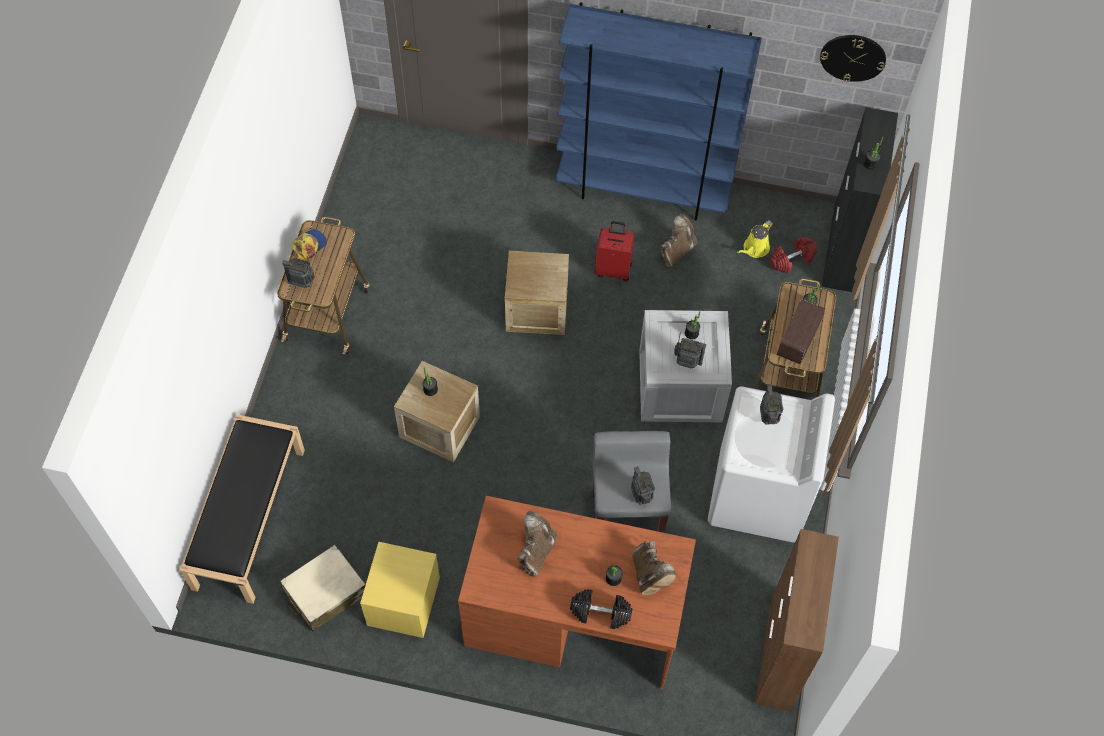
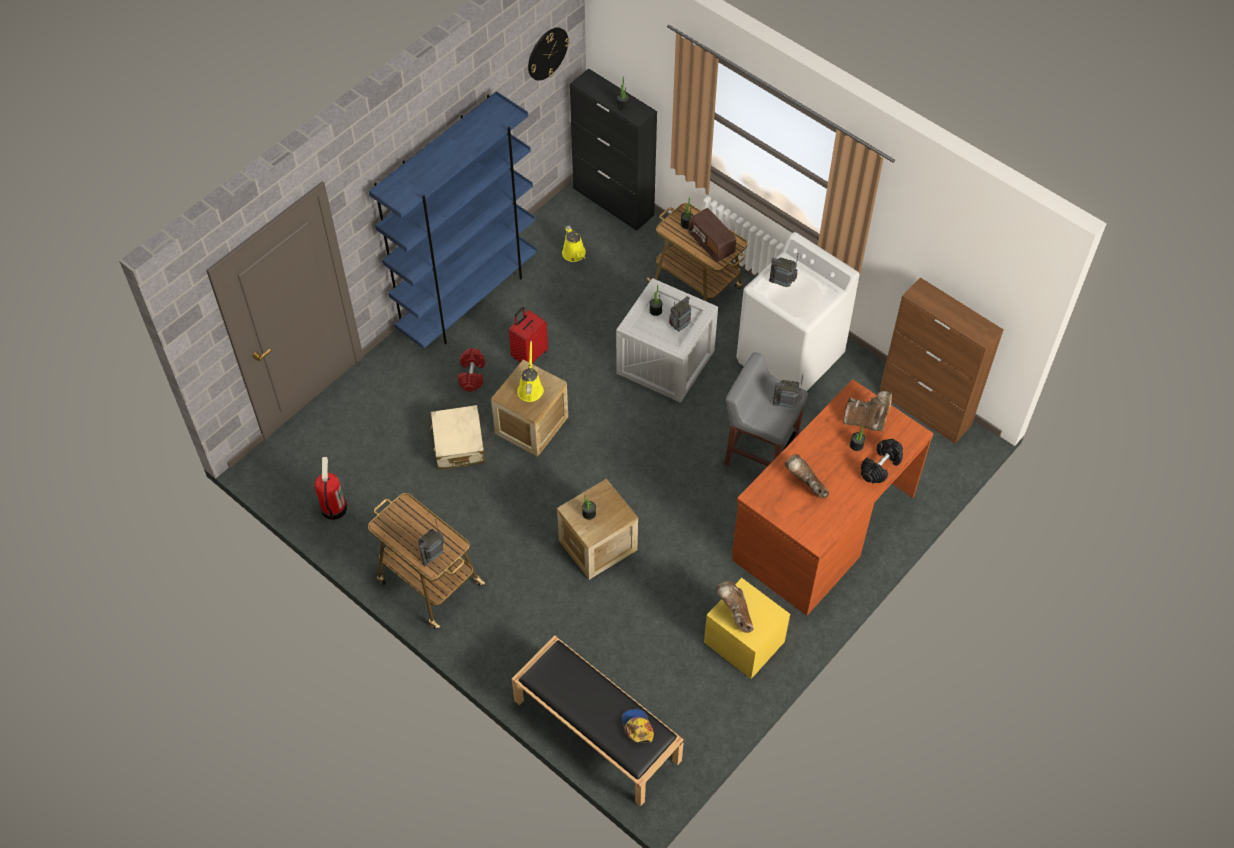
camera: 60 degrees left, 5 degrees down
beige suitcase [280,545,365,632] -> beige suitcase moved to [430,405,486,470]
cap [292,229,327,261] -> cap moved to [622,709,654,743]
brown boot [660,214,697,268] -> brown boot moved to [716,582,753,633]
red dumbbell [770,237,817,273] -> red dumbbell moved to [458,348,485,392]
none -> fire extinguisher [315,457,347,520]
none -> yellow watering can [517,341,544,402]

